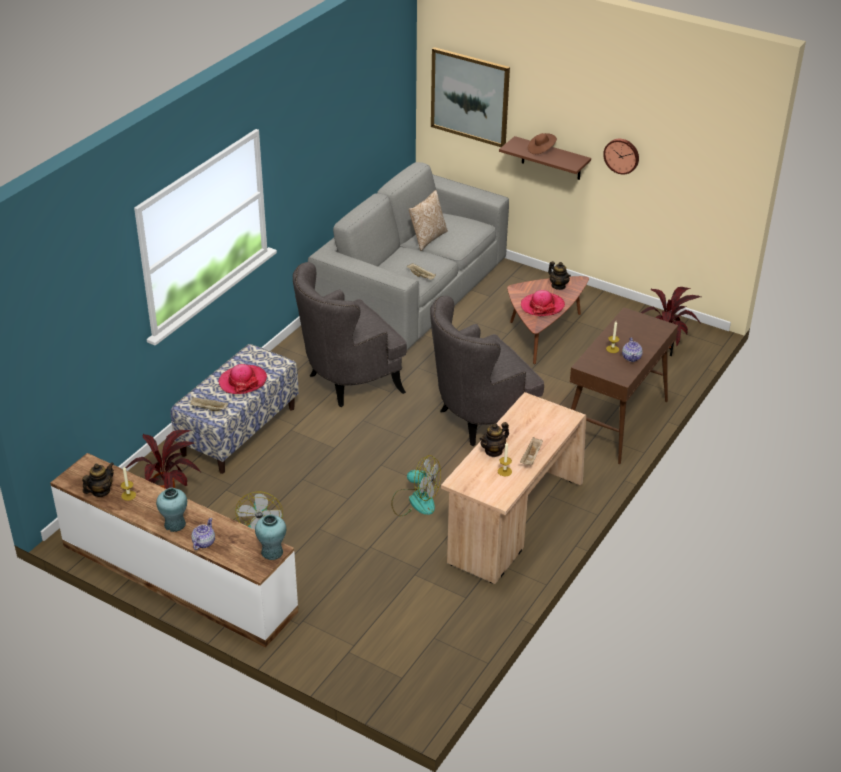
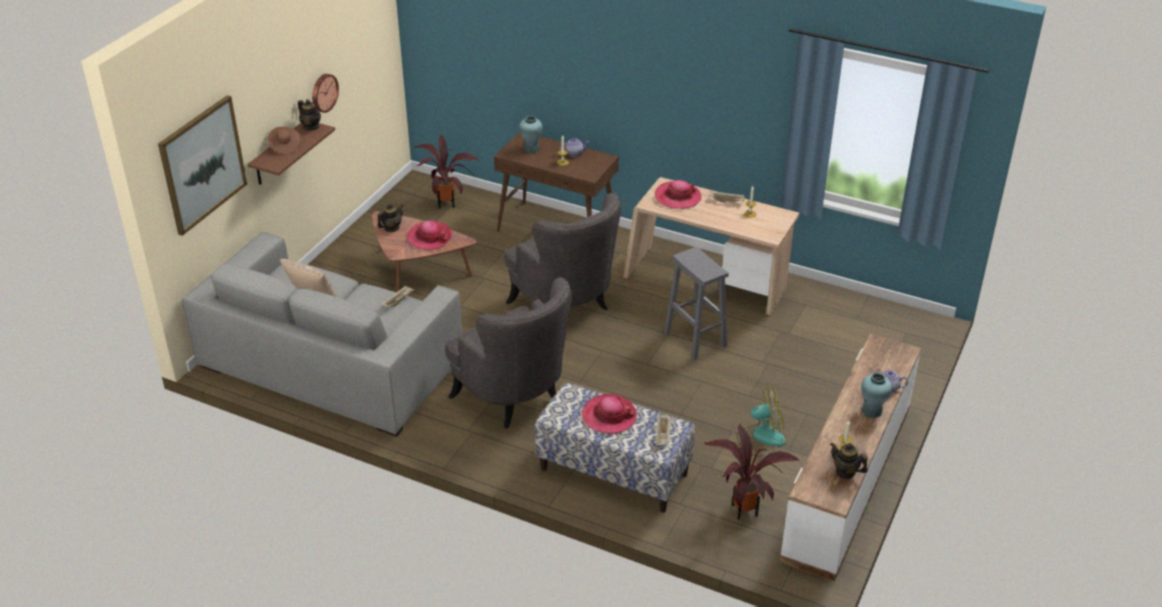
camera: 95 degrees left, 0 degrees up
turquoise vase [255,514,286,560] -> turquoise vase moved to [519,116,543,153]
fan [391,455,441,516] -> grey stool [664,247,729,360]
teapot [480,422,509,457] -> teapot moved to [298,99,321,130]
none -> hat [655,180,702,209]

